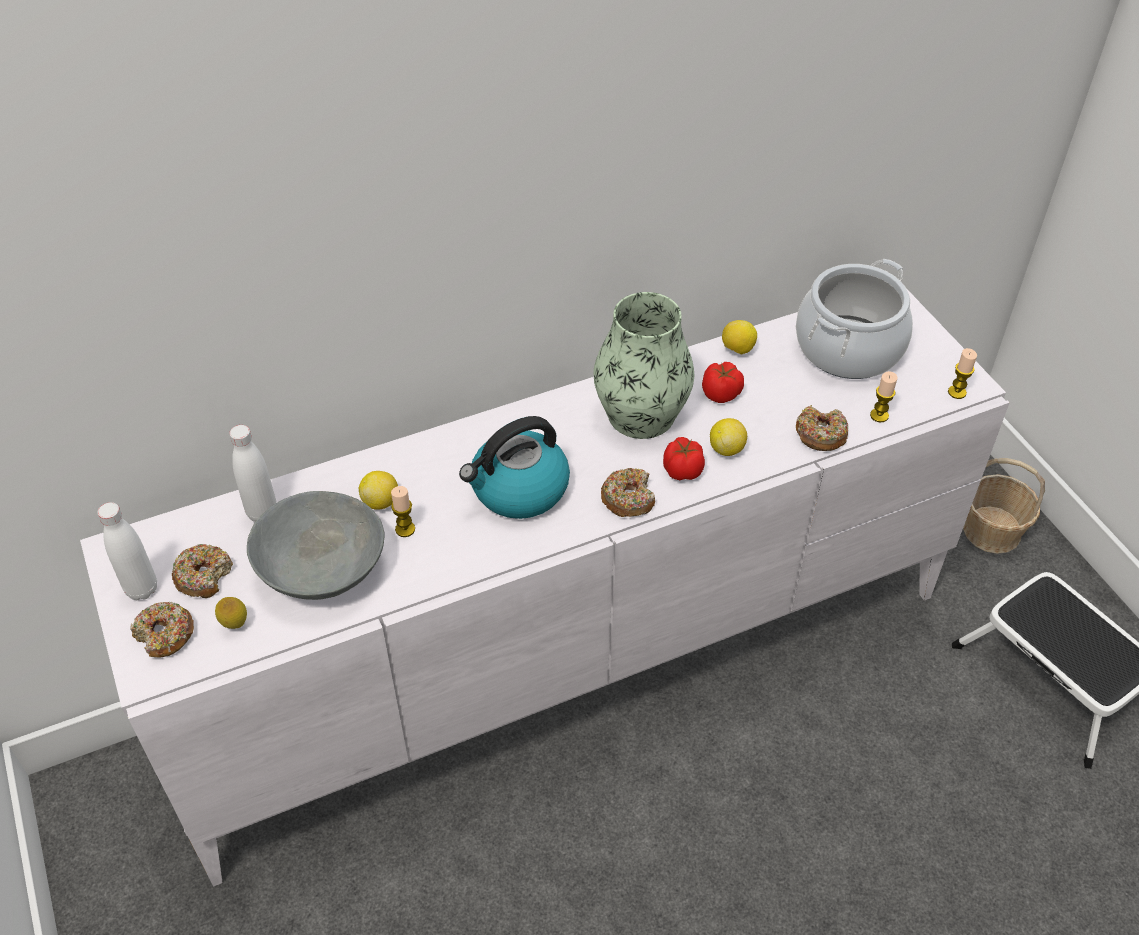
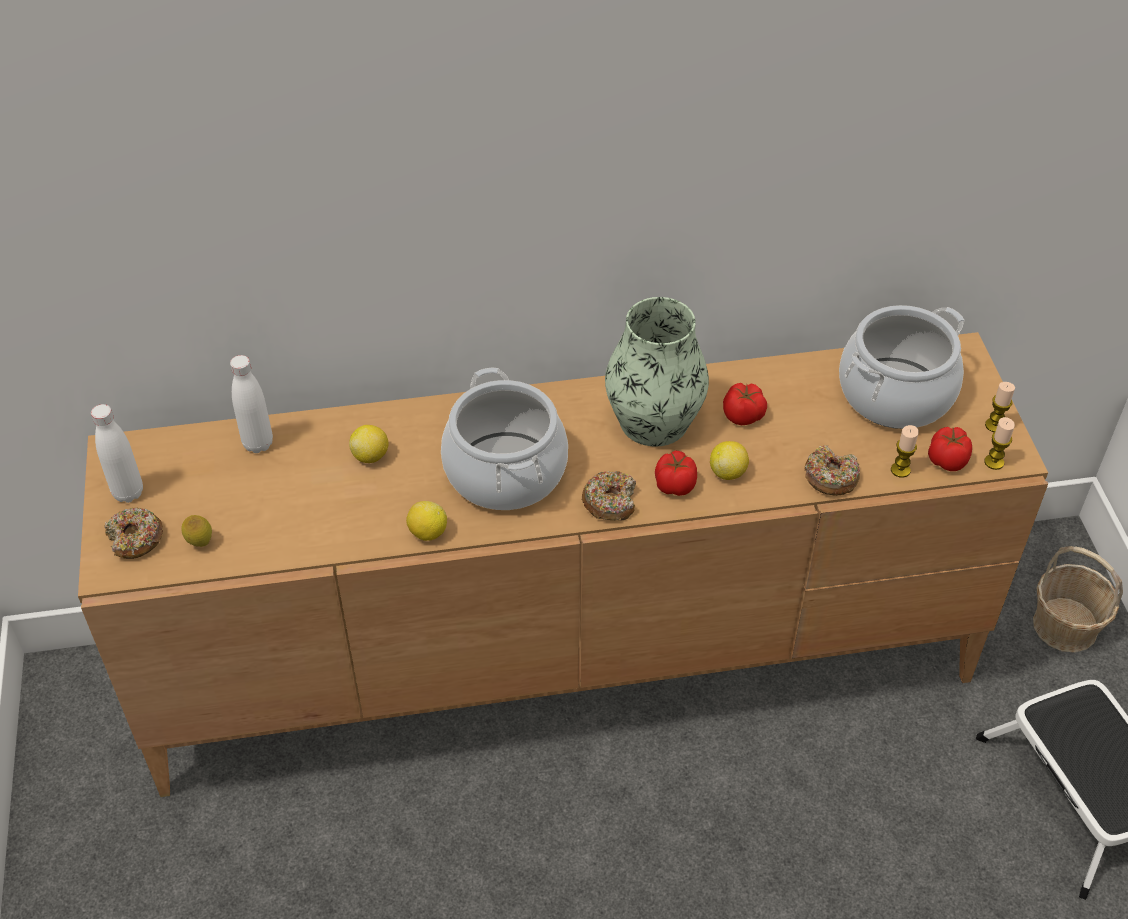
camera: 15 degrees right, 0 degrees up
white cabinet [80,288,1010,887] -> brown cabinet [78,332,1048,797]
donut [172,544,233,598] -> none
grey bowl [247,491,385,600] -> none
candle [391,486,415,537] -> candle moved to [985,382,1015,432]
kettle [459,416,570,519] -> cooking pot [441,367,568,510]
lemon [722,320,757,354] -> lemon moved to [406,501,447,541]
none -> tomato [928,427,972,471]

